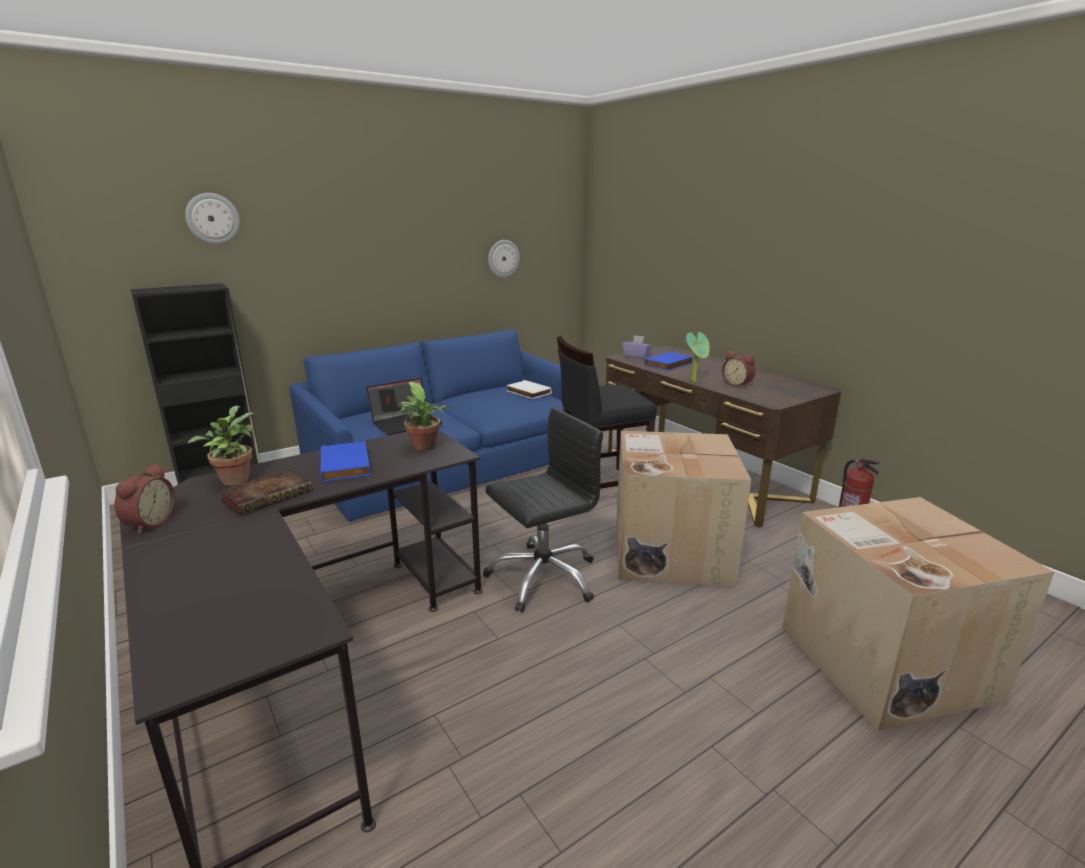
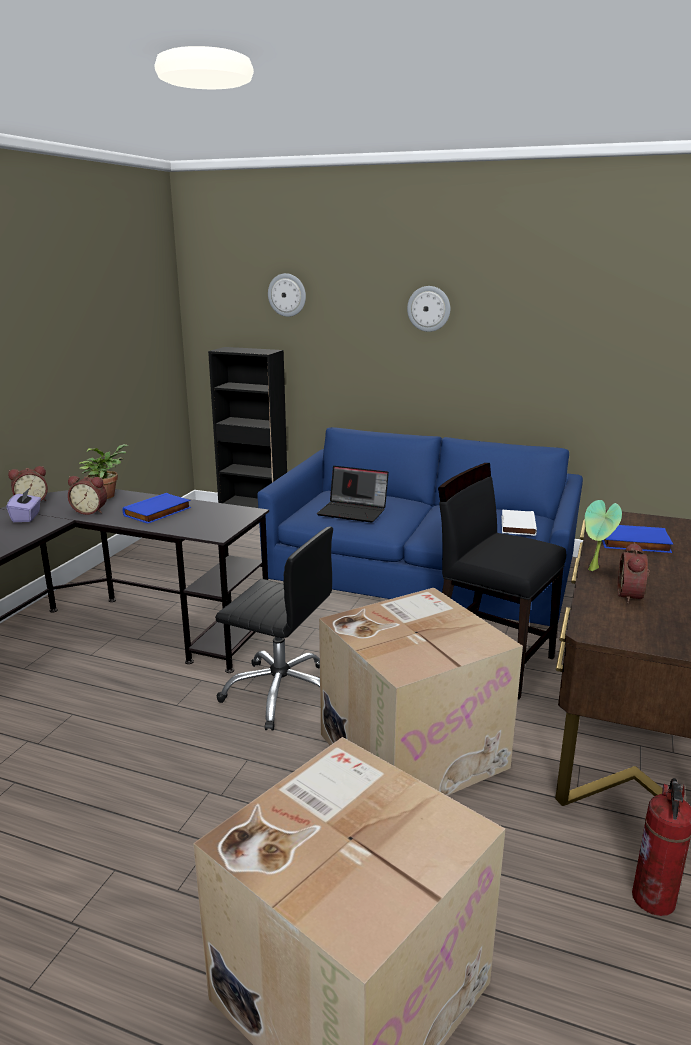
camera: 55 degrees right, 0 degrees up
book [218,469,312,515] -> alarm clock [68,476,107,515]
potted plant [399,382,452,451] -> none
wall clock [488,240,520,278] -> wall clock moved to [407,286,450,332]
purple tissue box [623,335,652,359] -> purple tissue box moved to [7,489,41,522]

